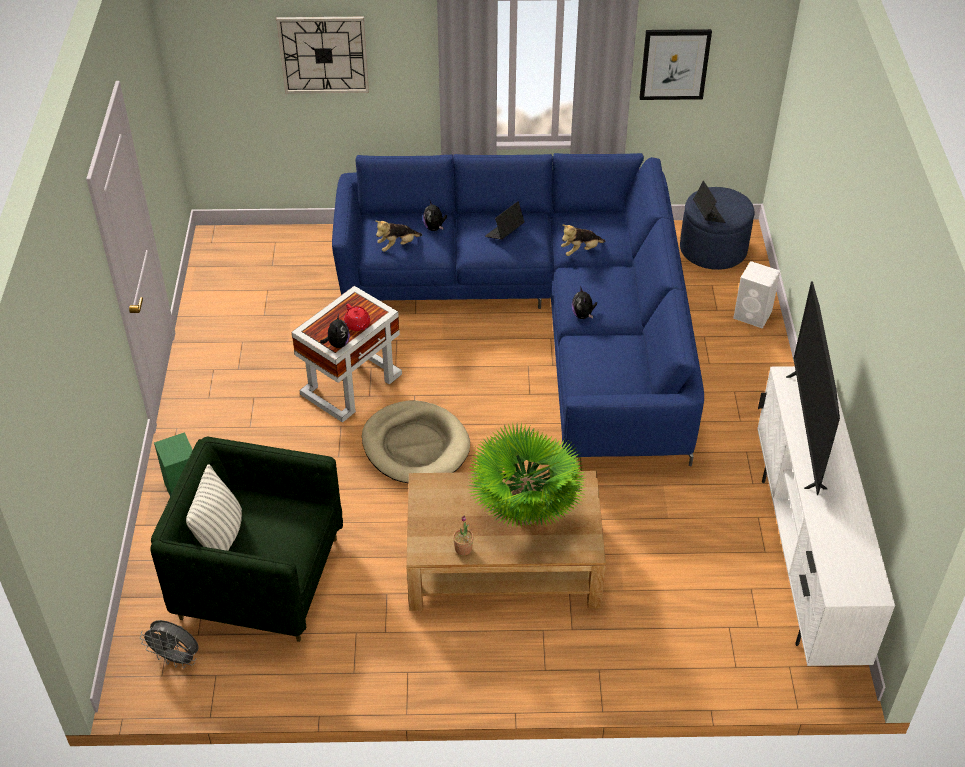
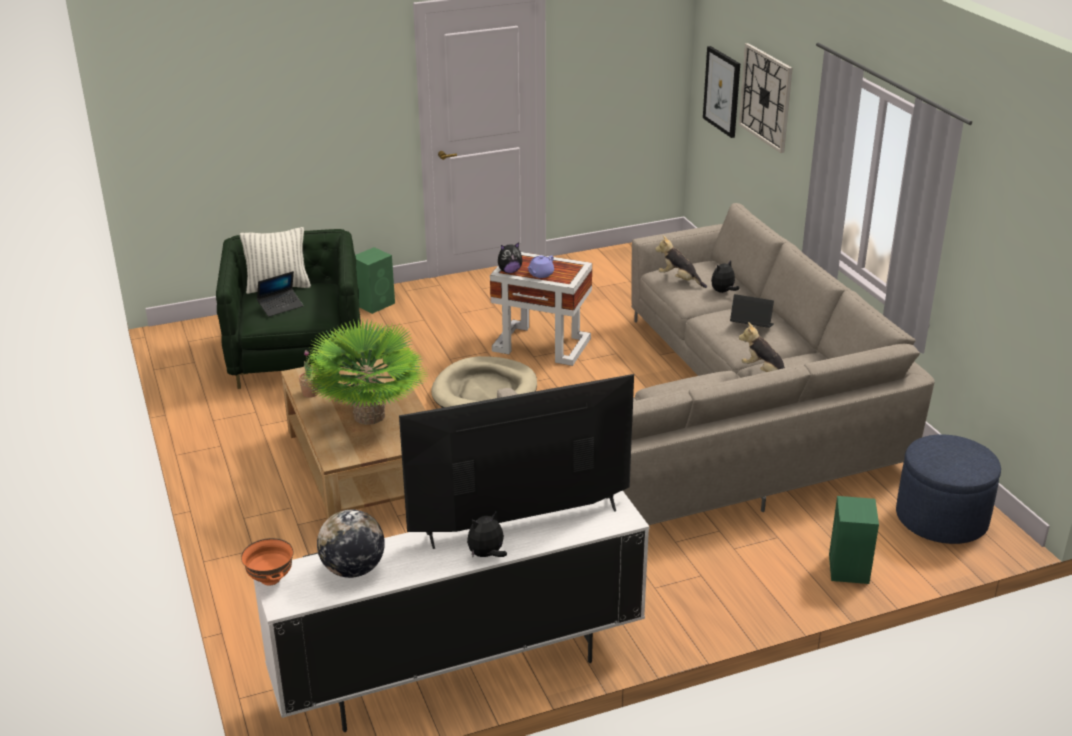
camera: 70 degrees right, 15 degrees down
grey fan [140,620,199,668] -> none
blue sofa [332,153,704,466] -> beige sofa [497,203,935,525]
red teapot [344,304,370,331] -> purple teapot [527,255,554,278]
plush toy [571,286,597,319] -> plush toy moved to [467,510,507,557]
picture [639,29,712,100] -> picture moved to [703,46,740,138]
laptop [693,181,725,223] -> laptop moved to [257,271,303,317]
white speaker [733,261,780,329] -> green speaker [829,496,879,584]
none -> orange bowl [241,538,293,585]
none -> globe [317,510,385,578]

